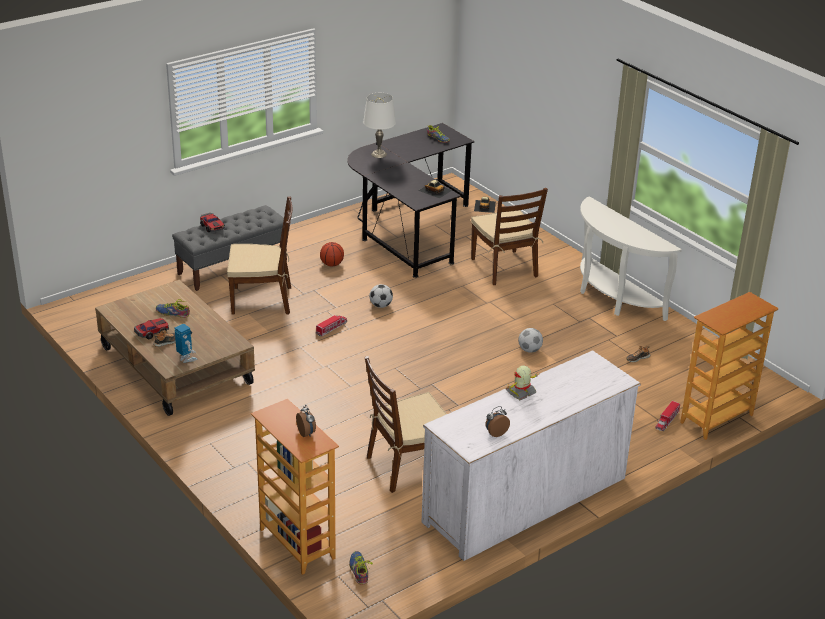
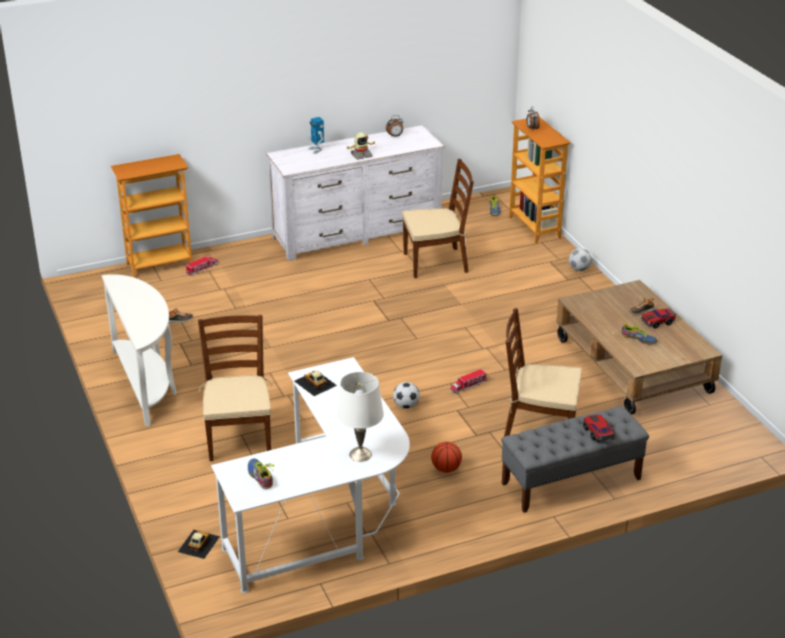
camera: 165 degrees left, 0 degrees up
toy robot [174,324,197,363] -> toy robot moved to [308,117,324,154]
black desk [347,123,474,278] -> white desk [211,357,410,593]
football [518,328,543,353] -> football moved to [569,248,592,271]

